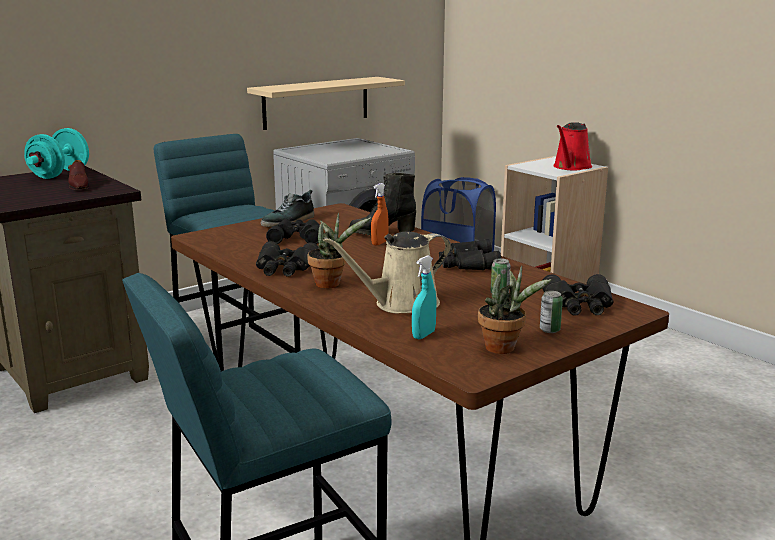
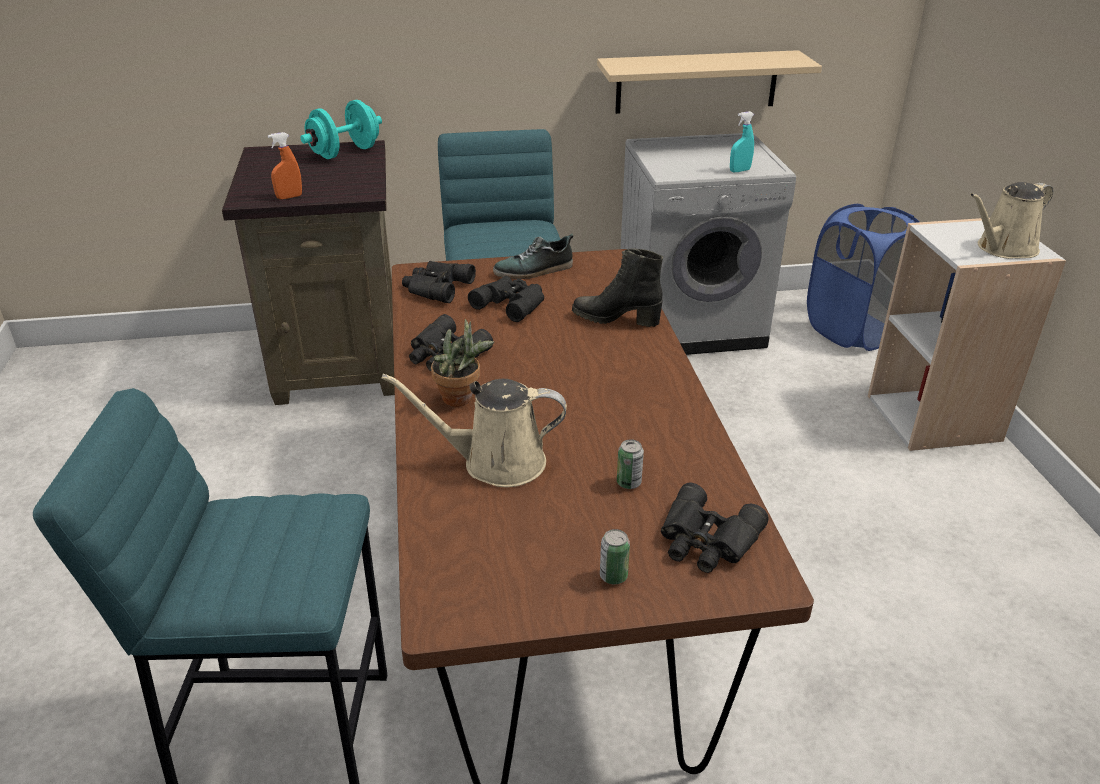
camera: 30 degrees right, 15 degrees up
brown shoe [68,160,89,190] -> none
orange spray bottle [371,183,389,246] -> orange spray bottle moved to [268,132,302,199]
turquoise spray bottle [412,255,437,339] -> turquoise spray bottle moved to [730,111,754,172]
black binoculars [439,239,501,270] -> black binoculars moved to [402,261,476,303]
potted plant [478,266,551,354] -> none
red watering can [553,122,592,170] -> beige watering can [970,182,1053,259]

